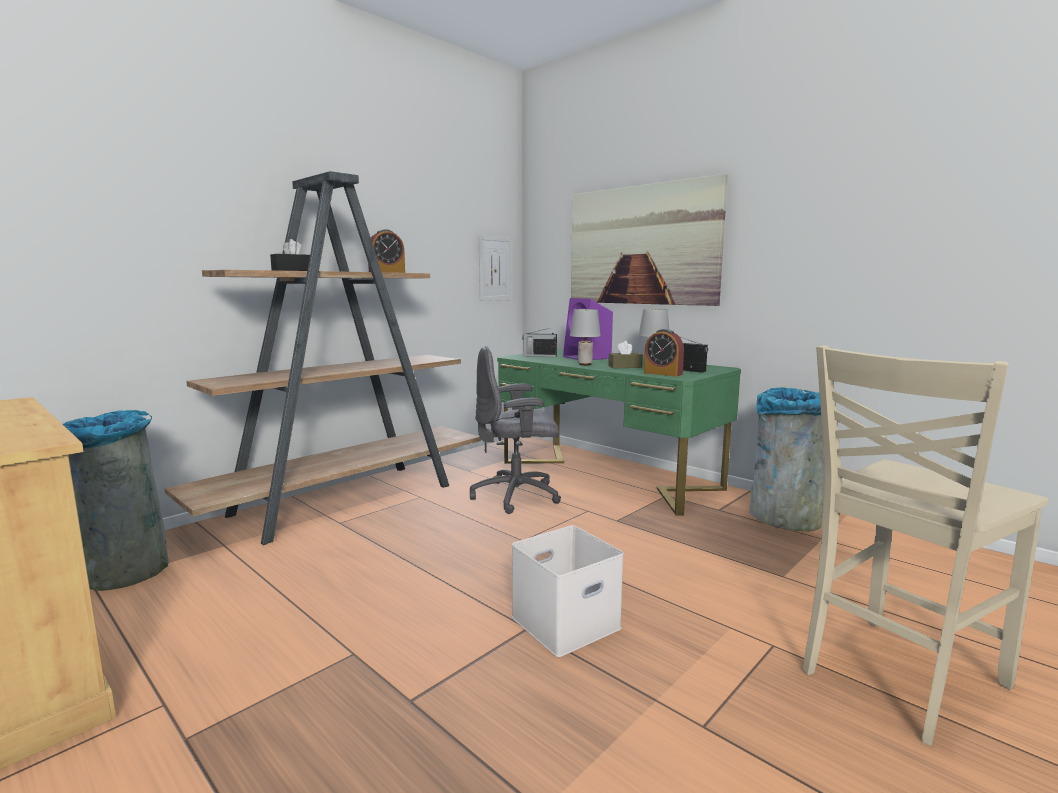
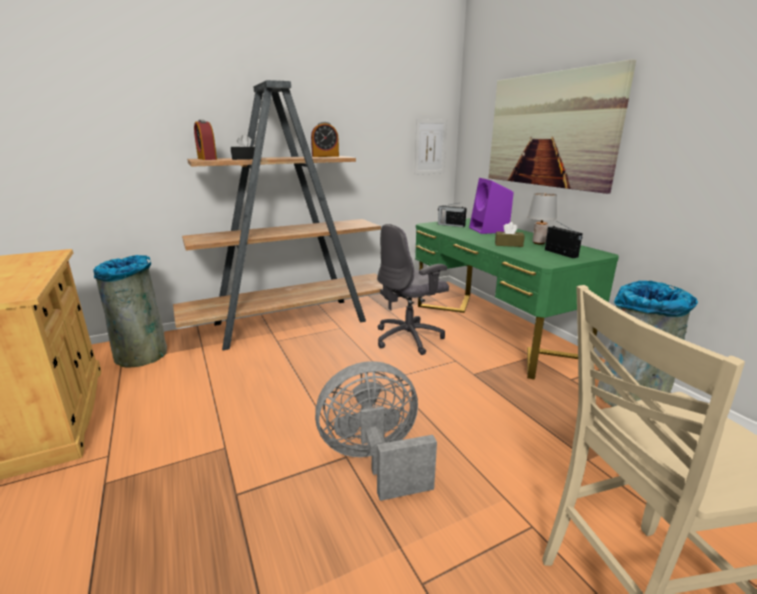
camera: 20 degrees right, 10 degrees up
grey office chair [470,346,561,514] -> grey office chair turned 45 degrees counterclockwise [377,224,449,355]
white storage box [512,525,624,657] -> grey fan [315,361,437,501]
grey table lamp [570,309,601,365] -> none
alarm clock [644,329,684,376] -> alarm clock moved to [194,120,217,160]

